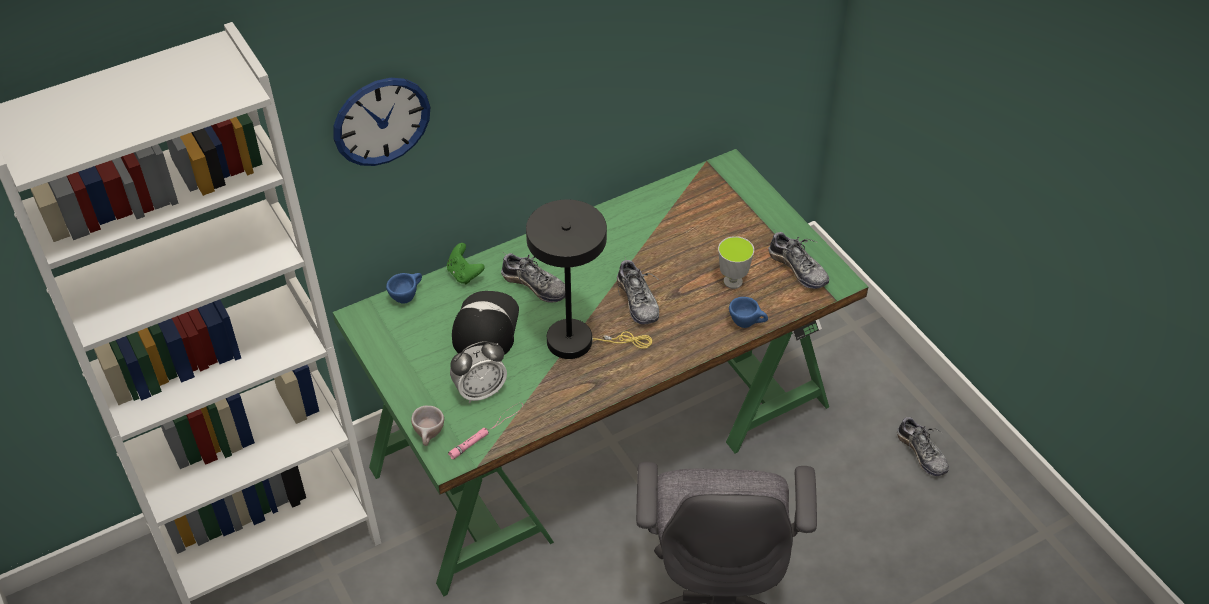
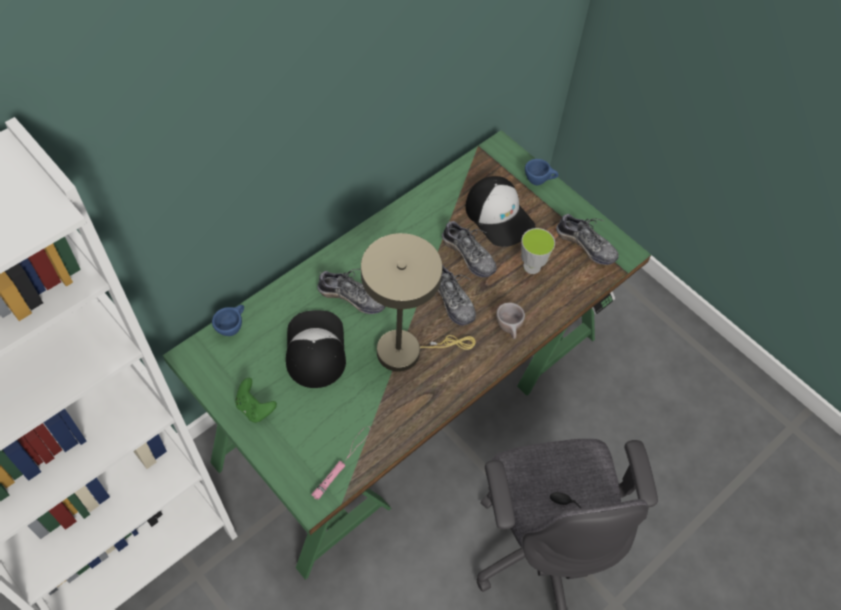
camera: 15 degrees left, 10 degrees up
wall clock [333,78,430,166] -> none
beige cup [411,406,444,446] -> beige cup moved to [496,303,525,339]
green game controller [447,243,485,284] -> green game controller moved to [235,378,277,423]
alarm clock [450,341,507,403] -> none
black table lamp [526,199,652,359] -> beige table lamp [361,233,476,372]
blue cup [729,297,768,328] -> blue cup moved to [525,159,559,185]
shoe [897,414,949,476] -> shoe moved to [442,218,497,277]
none -> cap [465,176,536,247]

